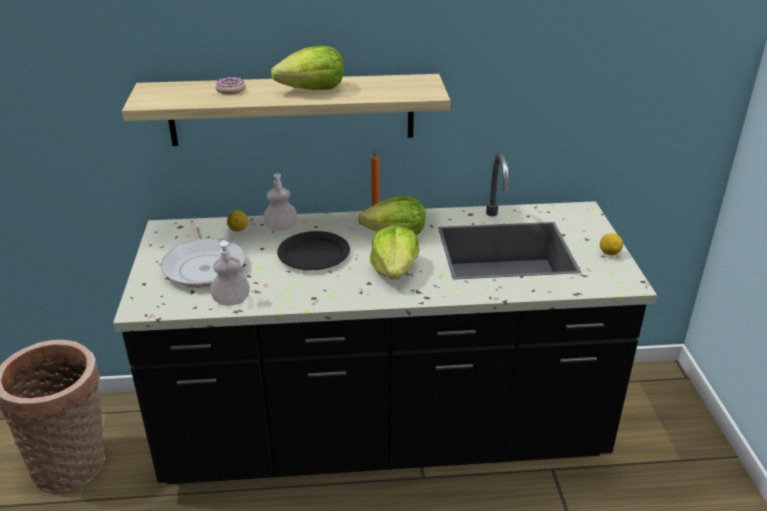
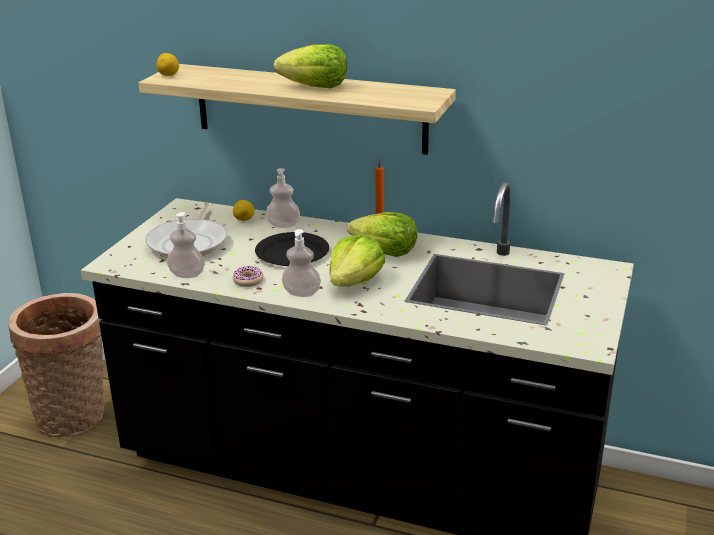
camera: 25 degrees right, 5 degrees down
donut [216,77,246,95] -> donut moved to [233,266,264,287]
lemon [600,233,623,255] -> lemon moved to [156,53,179,76]
none -> soap dispenser [282,229,321,297]

